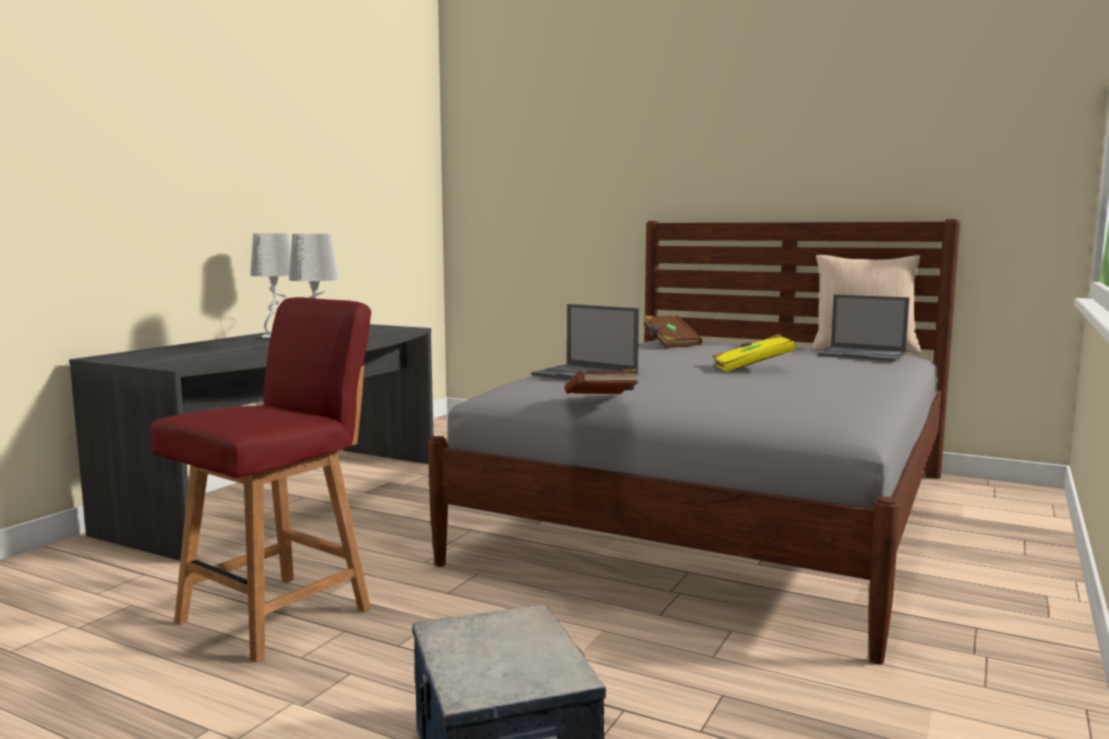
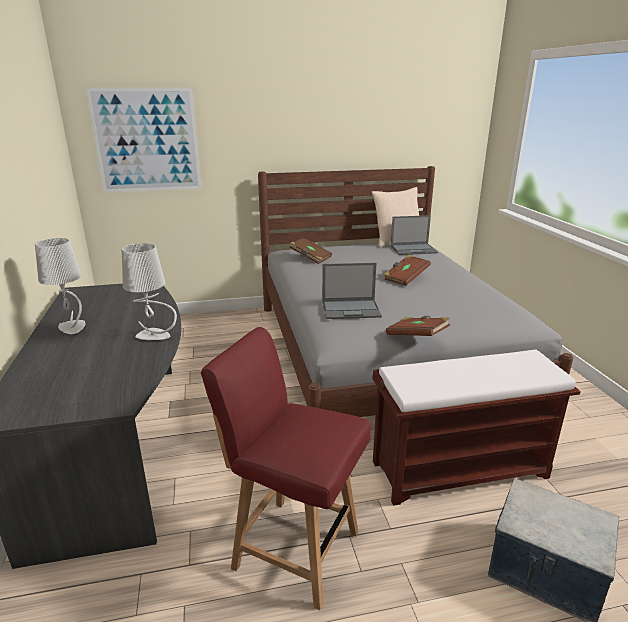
camera: 40 degrees left, 15 degrees up
red chair [150,297,371,663] -> red chair turned 60 degrees counterclockwise [201,327,371,610]
yellow book [712,334,796,372] -> brown book [384,254,431,286]
none -> picture [86,87,202,193]
none -> brown bench [372,349,581,506]

